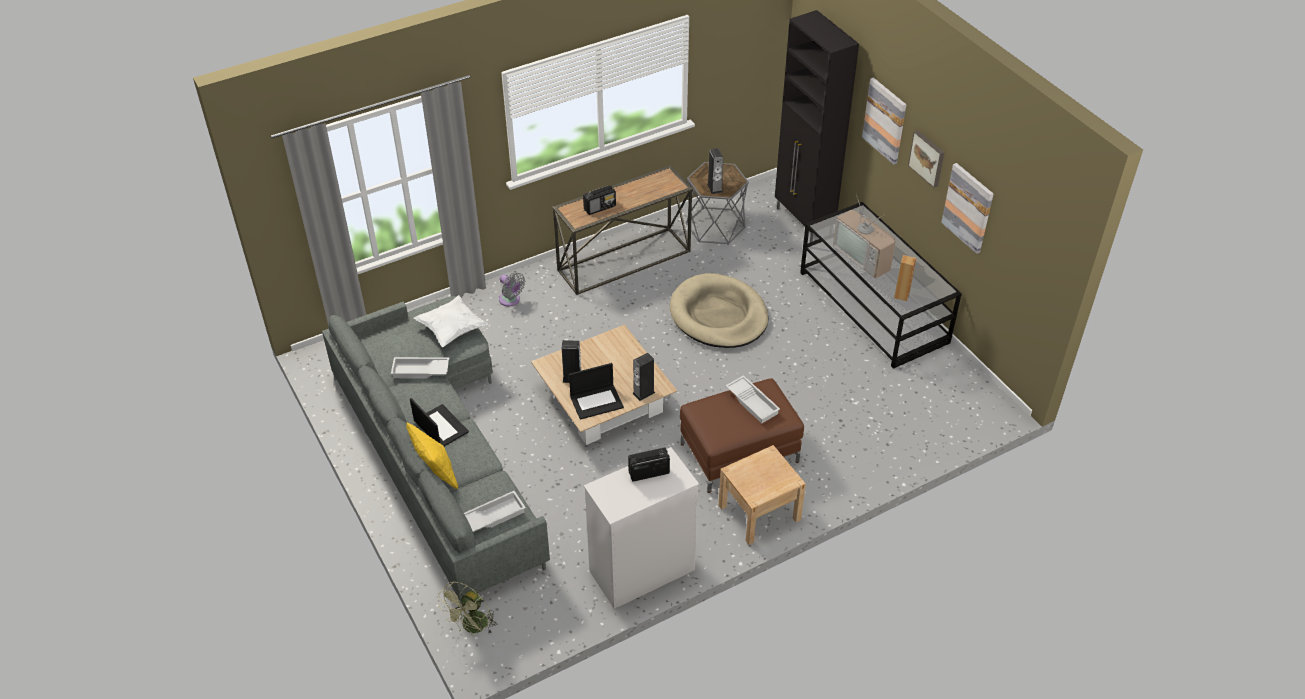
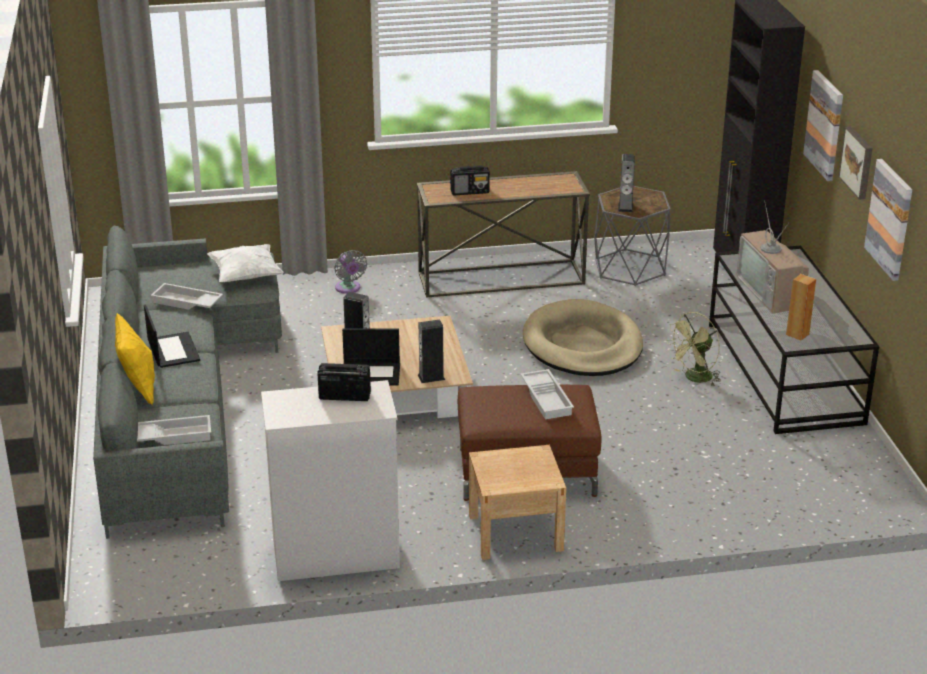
camera: 20 degrees right, 15 degrees down
green fan [438,582,497,635] -> green fan moved to [666,312,721,386]

